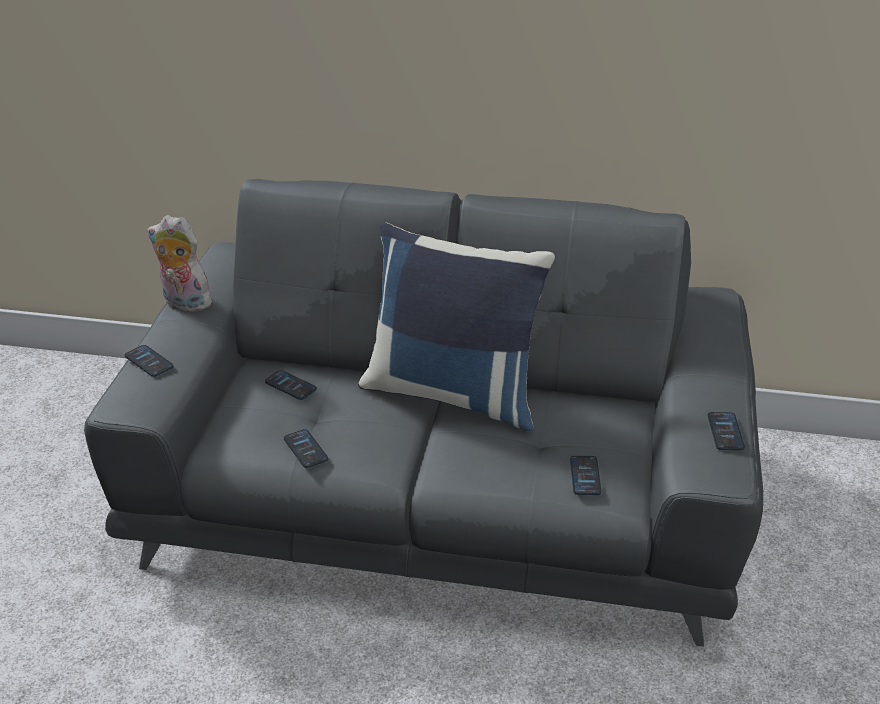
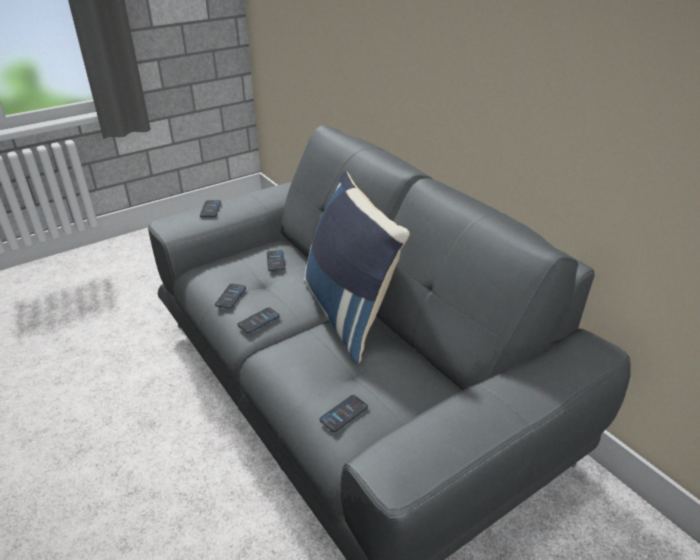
camera: 45 degrees right, 0 degrees up
plush toy [147,215,212,312] -> none
phone [708,412,745,450] -> phone moved to [238,307,279,333]

